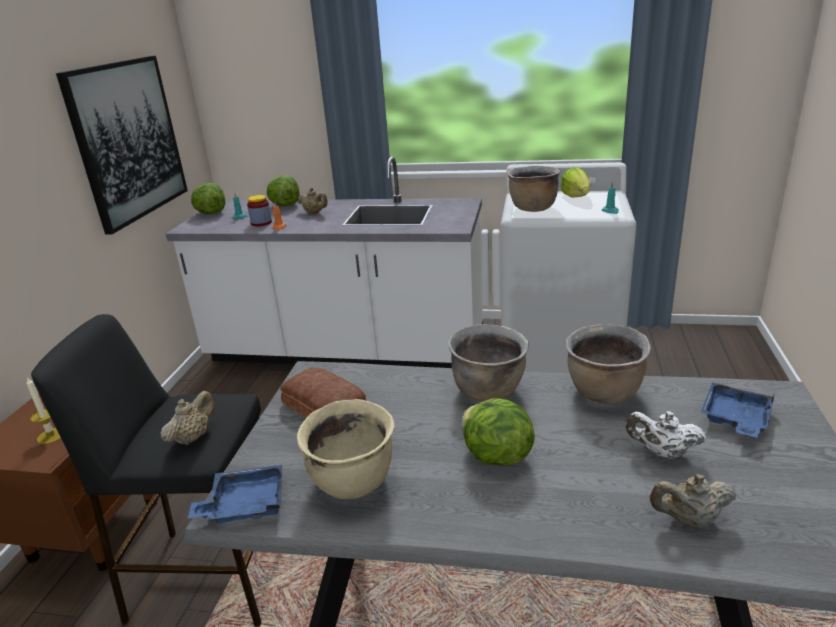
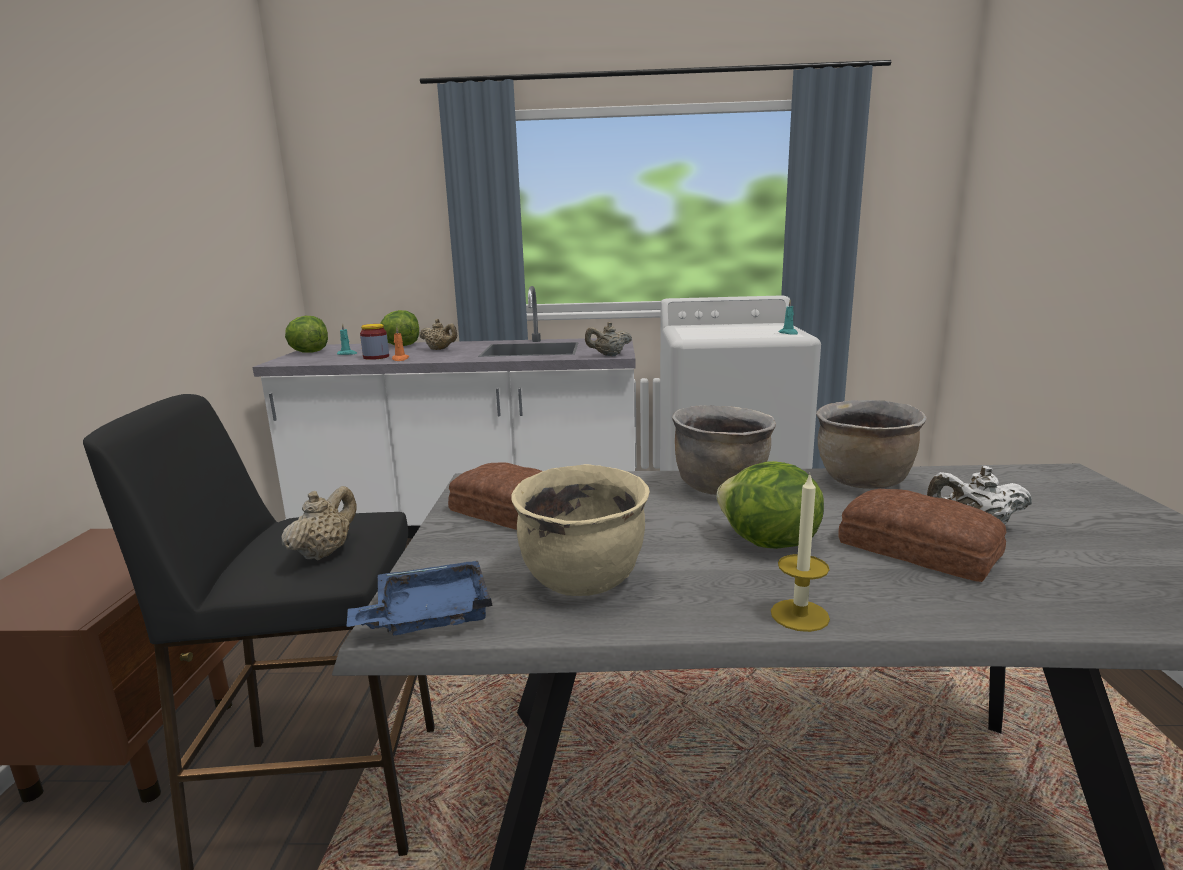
camera: 10 degrees left, 10 degrees down
candle [26,377,61,444] -> candle moved to [771,475,830,632]
picture [56,56,188,235] -> none
brown cooking pot [507,166,560,212] -> none
lettuce [560,167,590,197] -> none
beige teapot [650,474,736,528] -> beige teapot moved to [585,322,632,356]
blue tray [701,382,775,438] -> none
none -> bread [838,489,1006,582]

